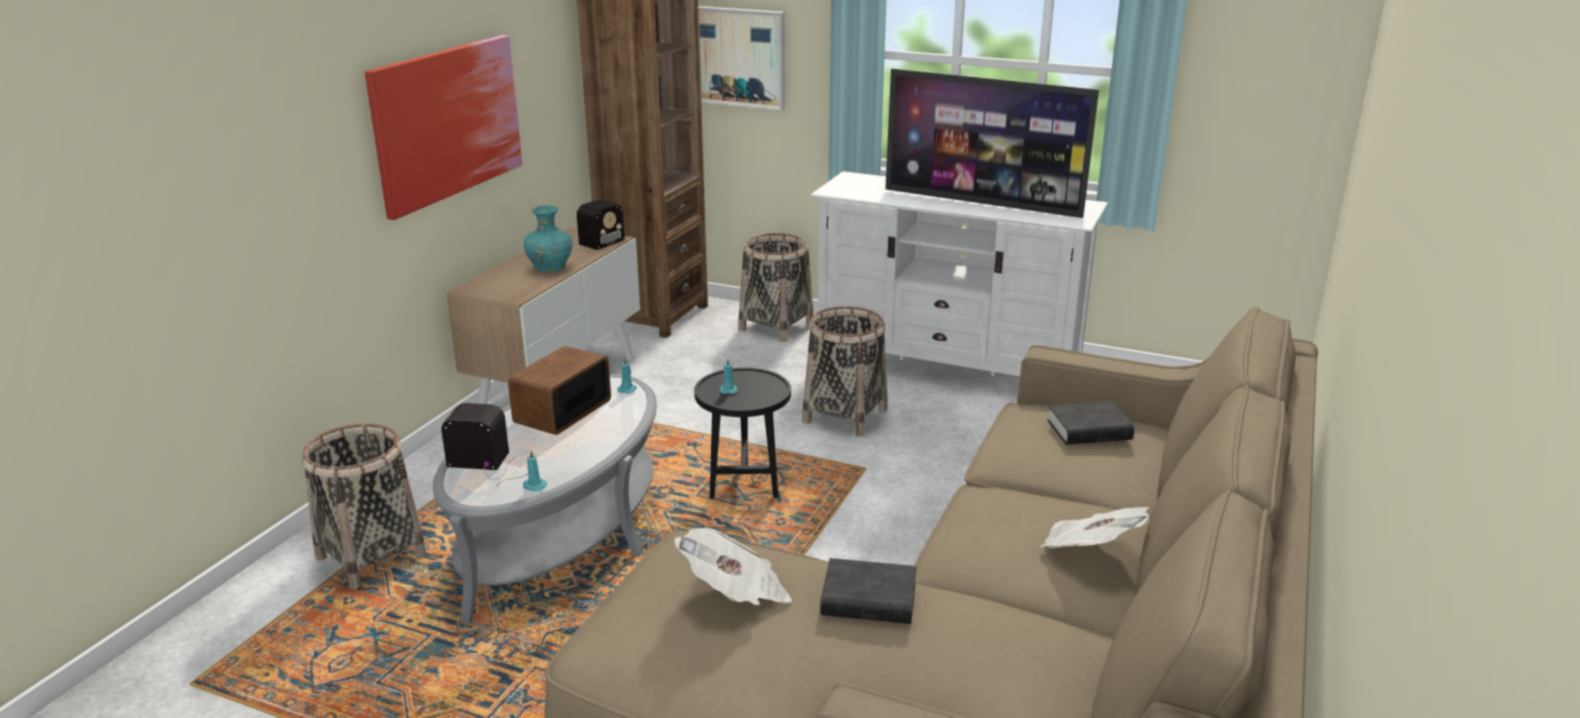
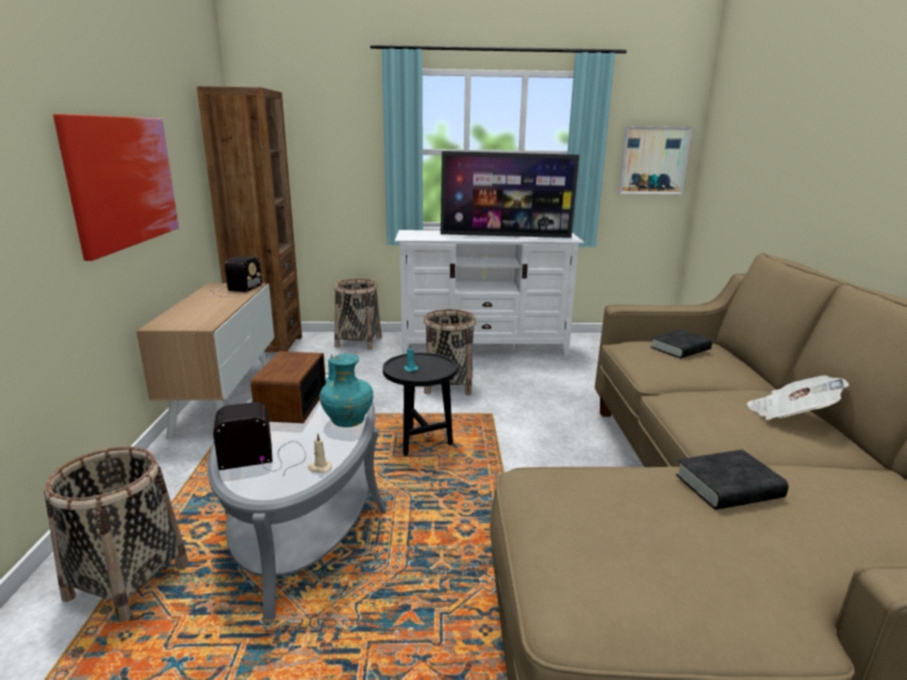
camera: 25 degrees left, 5 degrees down
turquoise vase [523,205,573,273] -> turquoise vase moved to [319,354,373,427]
turquoise candle [523,451,547,491] -> beige candle [307,433,332,473]
newspaper [674,528,792,605] -> none
picture [698,6,785,110] -> picture moved to [619,126,692,194]

